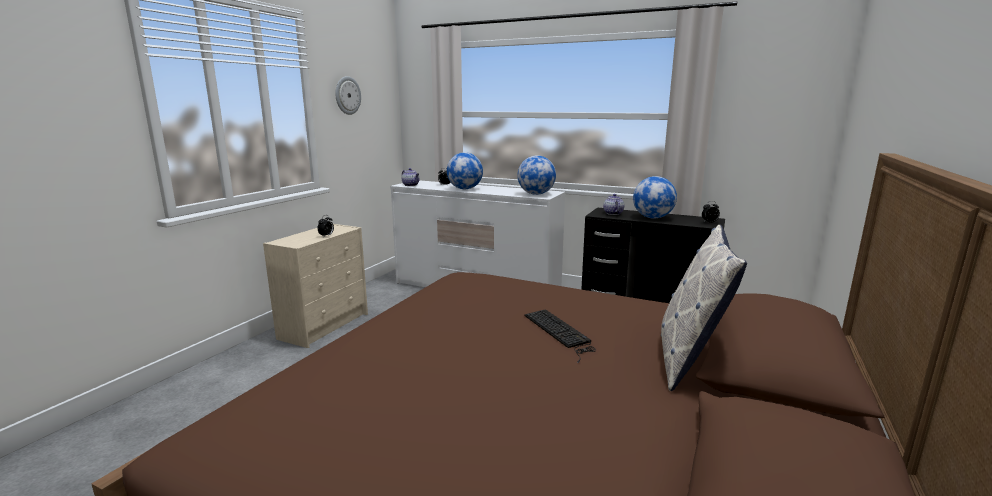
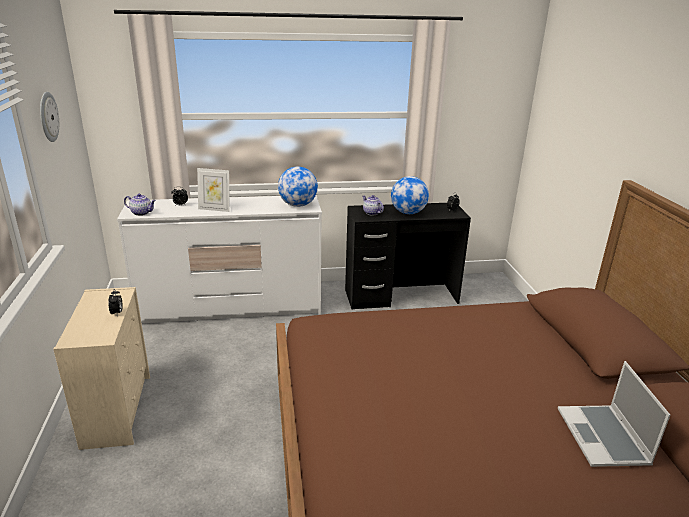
camera: 35 degrees left, 10 degrees up
globe [447,152,483,189] -> picture frame [197,168,230,212]
keyboard [524,309,596,363] -> none
pillow [661,225,747,391] -> none
none -> laptop [558,361,670,467]

